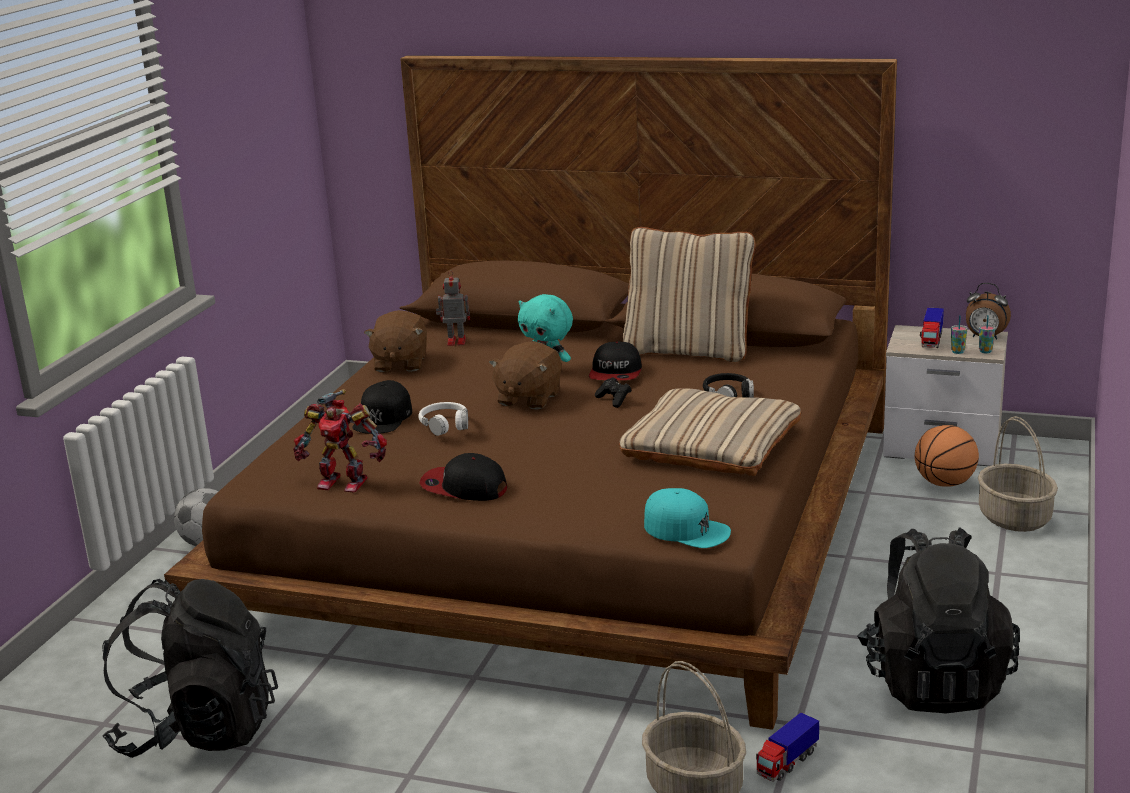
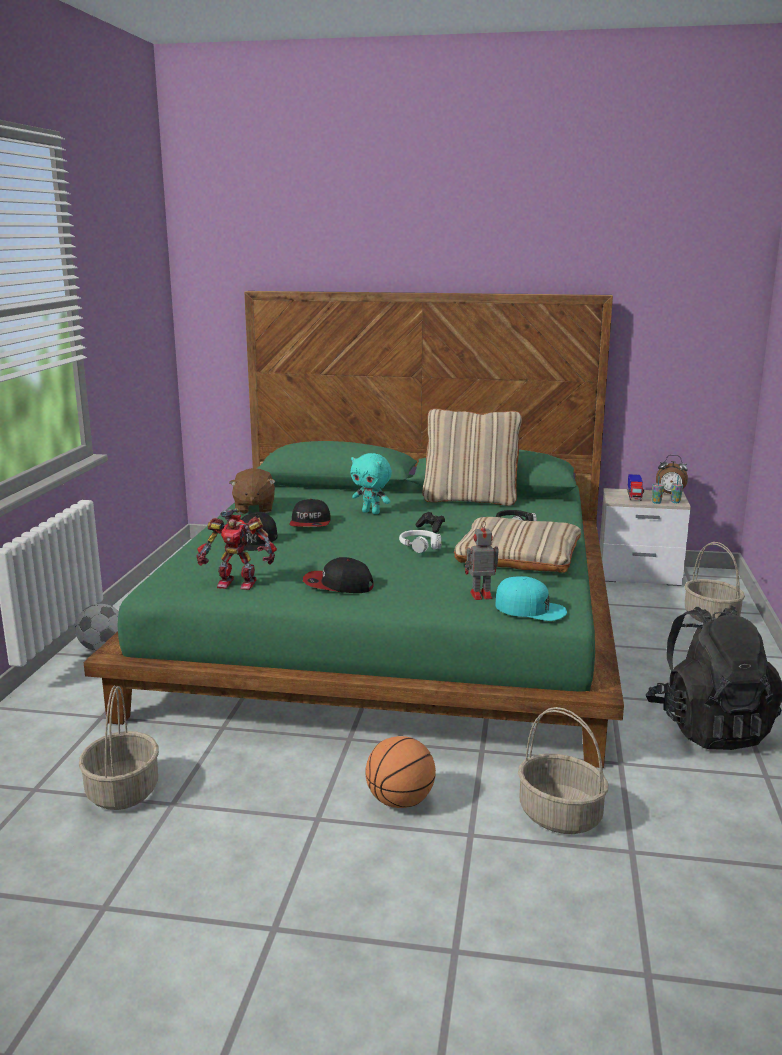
camera: 10 degrees left, 5 degrees down
black backpack [102,579,278,758] -> basket [79,686,159,810]
brown bed [164,55,897,730] -> green bed [83,291,624,768]
white headphones [418,402,468,436] -> white headphones moved to [399,530,441,553]
toy robot [436,270,470,346] -> toy robot moved to [465,521,498,600]
brown plush toy [489,341,562,410] -> none
cap [589,341,642,380] -> cap moved to [289,499,331,527]
toy truck [756,712,819,782] -> none
basketball [915,425,979,487] -> basketball moved to [366,736,436,808]

